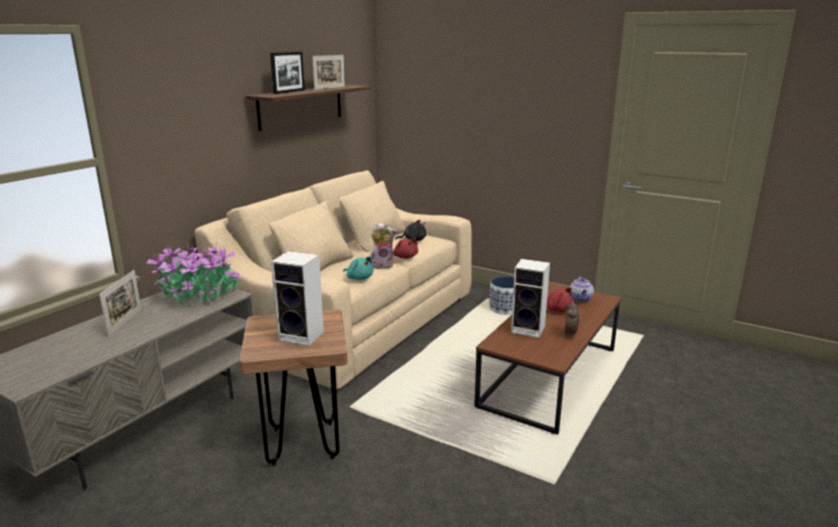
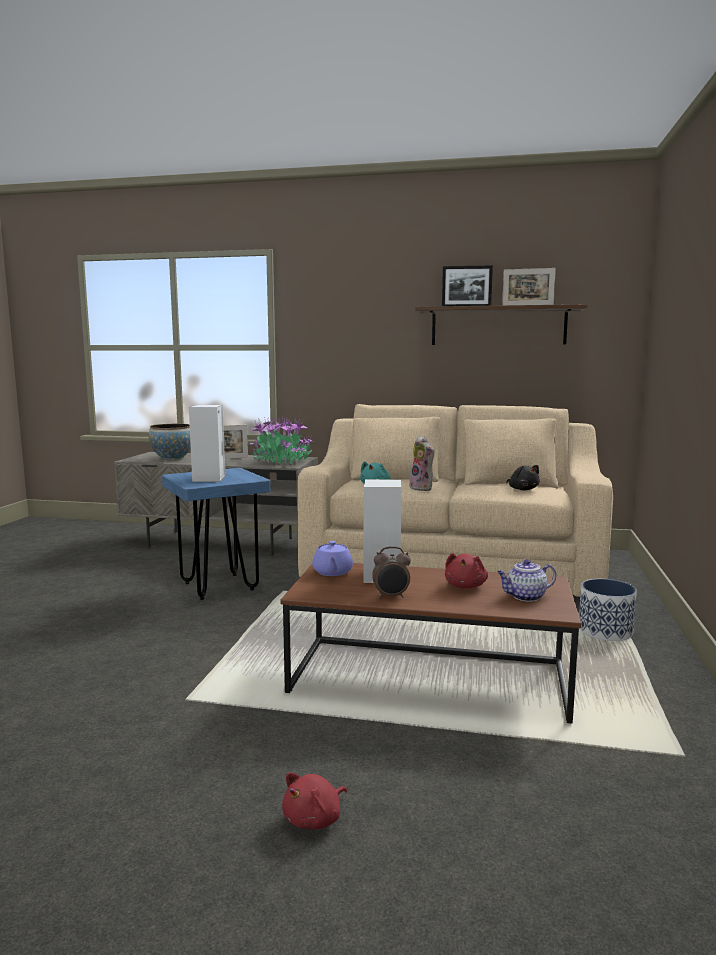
camera: 70 degrees right, 10 degrees down
brown stool [239,310,348,466] -> blue stool [162,468,270,600]
red plush toy [393,238,418,259] -> red plush toy moved to [282,772,347,829]
none -> bowl [149,424,191,461]
none -> purple teapot [312,541,353,576]

